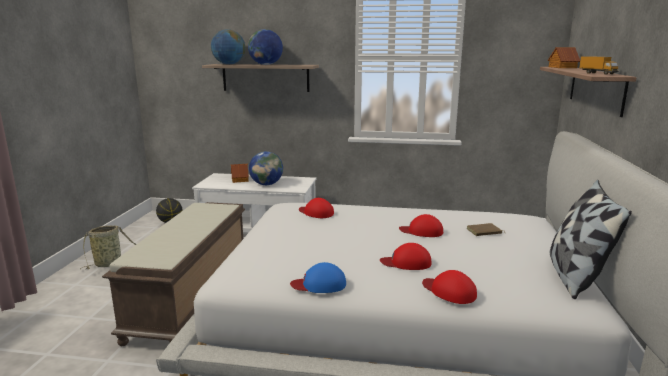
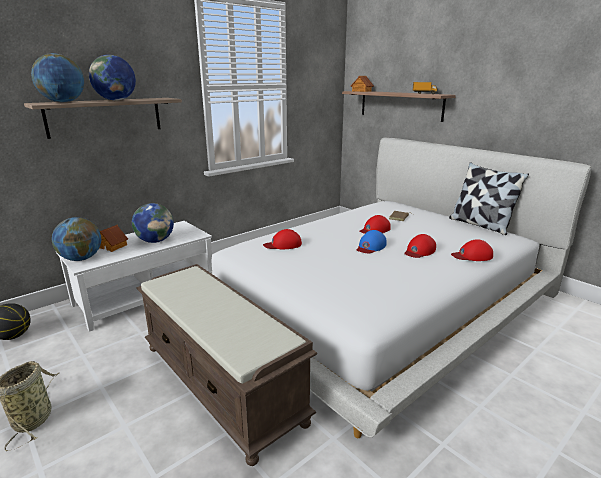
camera: 50 degrees left, 5 degrees up
blue cap [290,262,346,293] -> blue cap moved to [357,230,387,253]
none -> globe [52,217,101,261]

